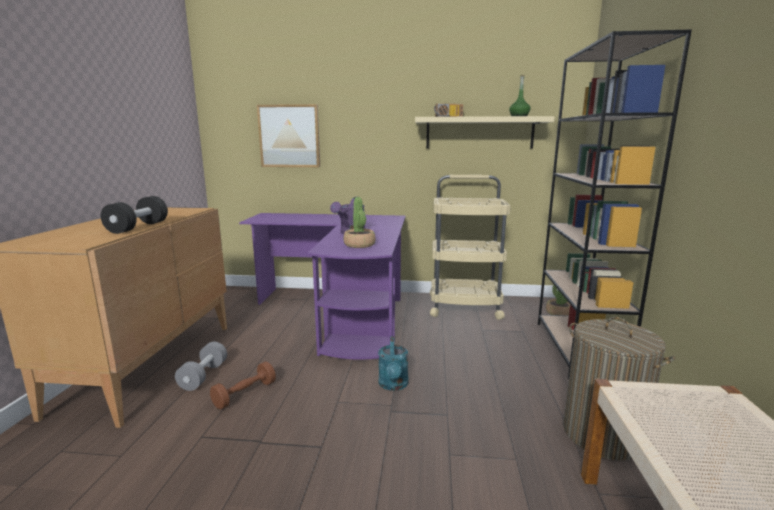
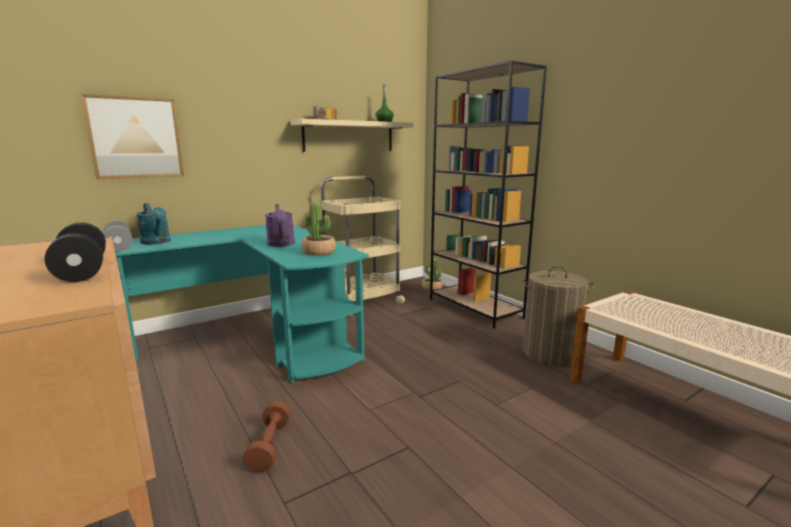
camera: 40 degrees left, 0 degrees up
grey dumbbell [175,342,227,391] -> grey dumbbell moved to [103,220,132,252]
purple desk [239,213,406,360] -> turquoise desk [115,225,369,383]
turquoise watering can [378,336,408,391] -> turquoise watering can moved to [136,203,171,244]

